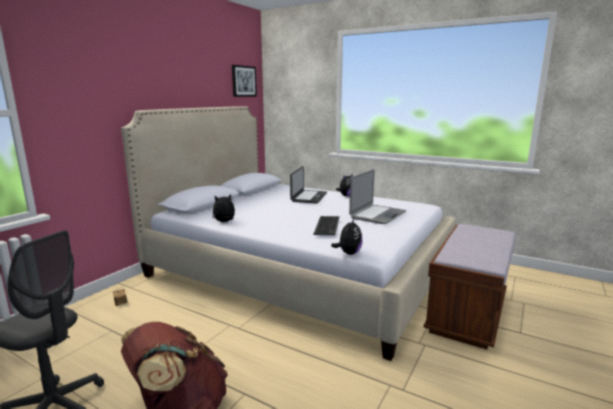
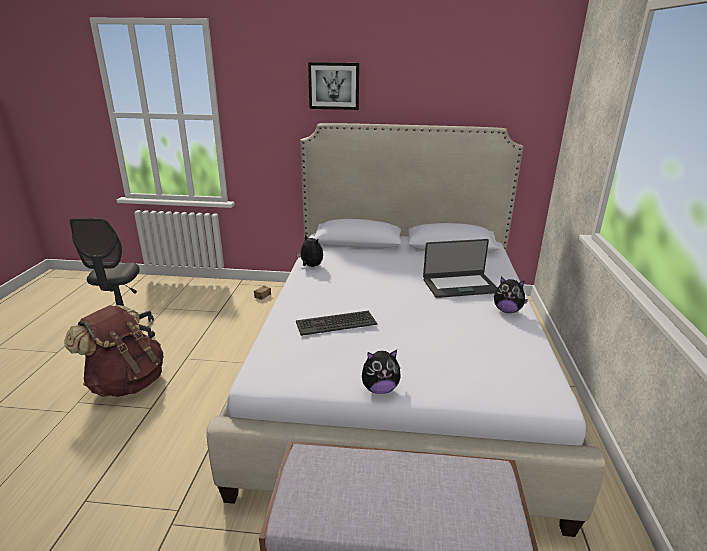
camera: 65 degrees right, 10 degrees up
picture [232,65,257,97] -> picture moved to [308,62,359,110]
plush toy [331,219,363,255] -> plush toy moved to [362,350,401,394]
laptop [349,170,406,224] -> none

